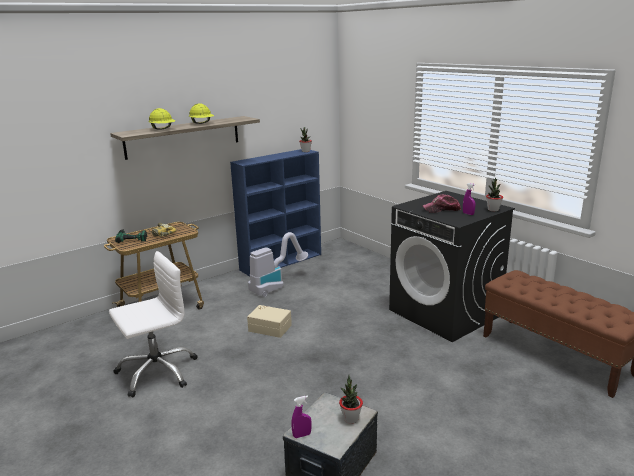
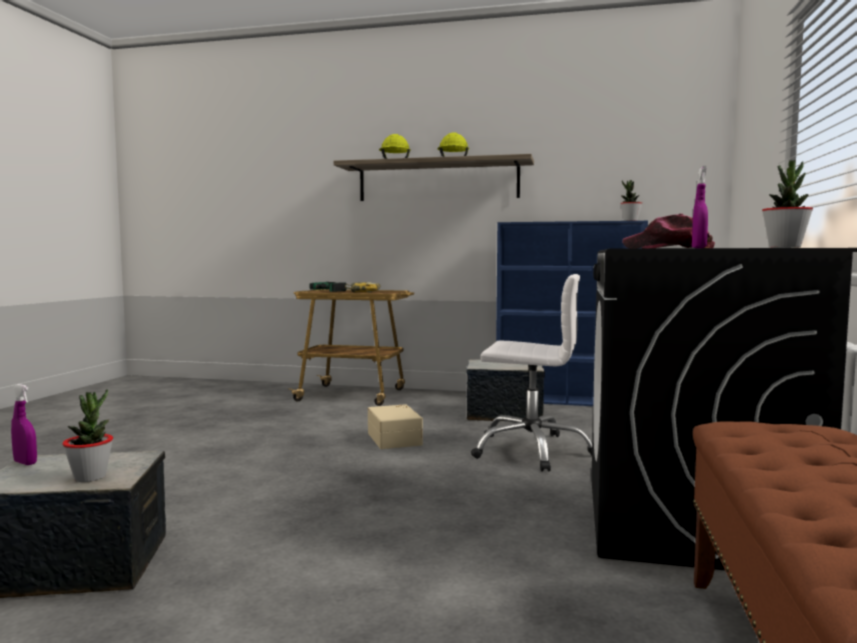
camera: 50 degrees right, 15 degrees down
white office chair [109,251,197,397] -> white office chair moved to [471,274,592,472]
vacuum cleaner [248,232,308,297] -> storage box [466,359,545,421]

